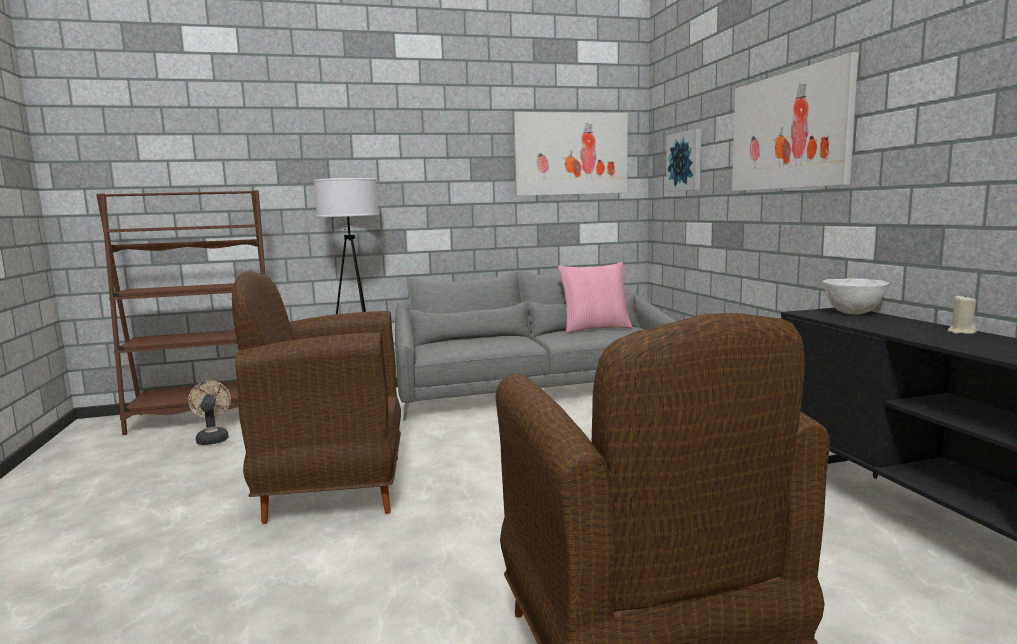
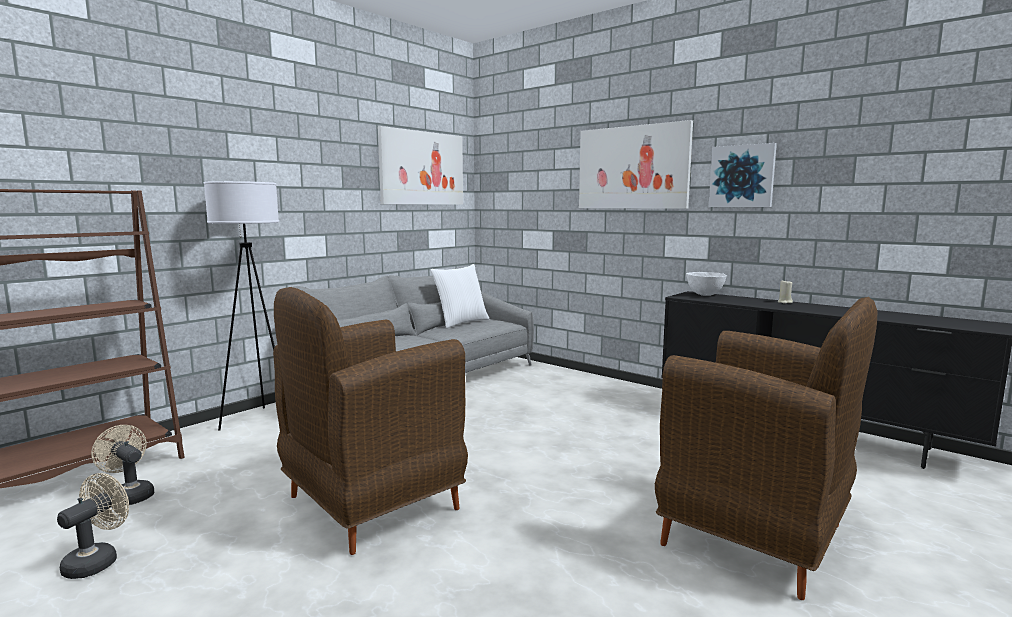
camera: 35 degrees left, 0 degrees up
pink pillow [558,262,633,333] -> white pillow [431,264,489,328]
picture [666,129,701,192] -> picture moved to [709,143,777,207]
none -> beige fan [57,473,129,579]

